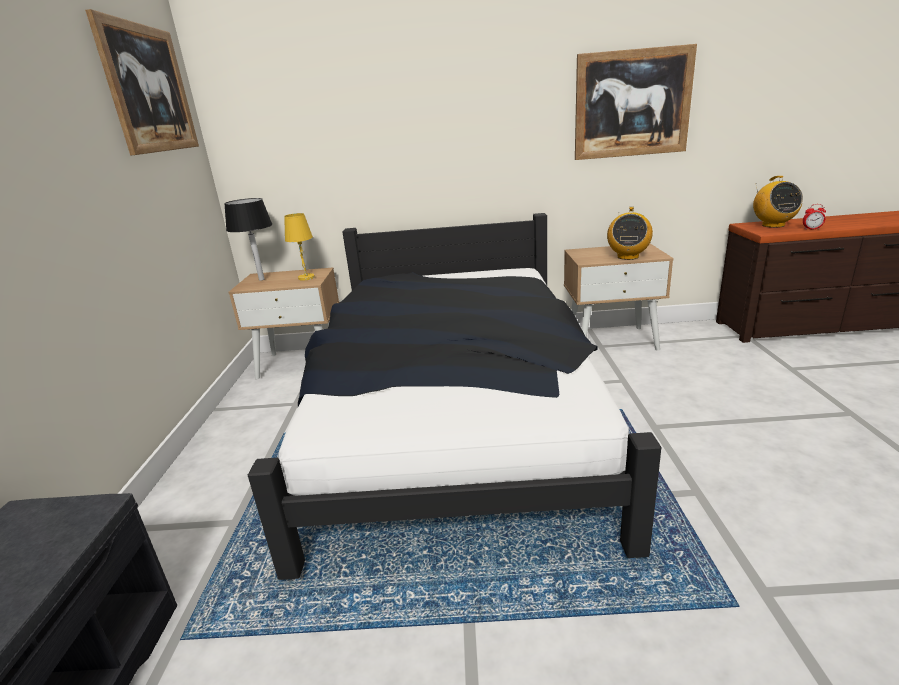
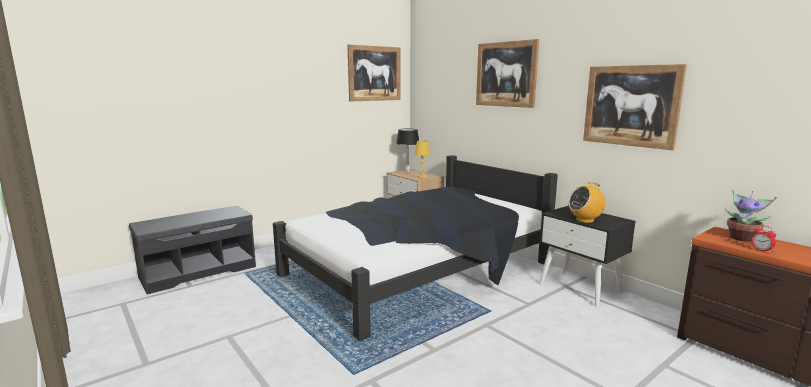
camera: 50 degrees right, 10 degrees down
beige nightstand [564,244,673,351] -> black nightstand [539,205,636,307]
radio [753,176,803,228] -> potted plant [725,190,777,242]
none -> picture [476,39,539,108]

